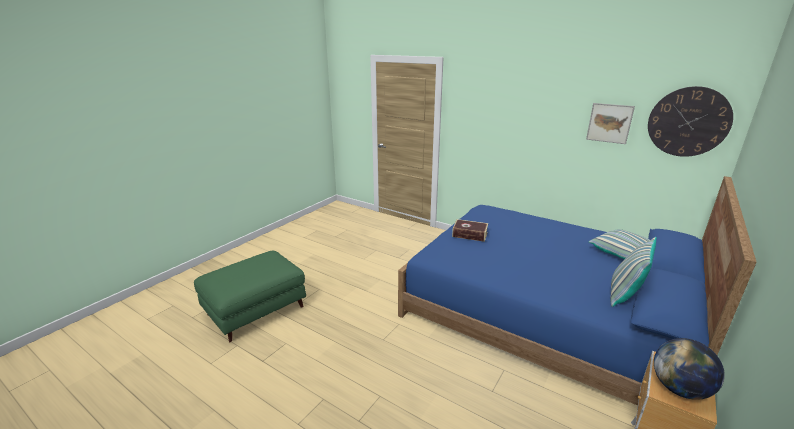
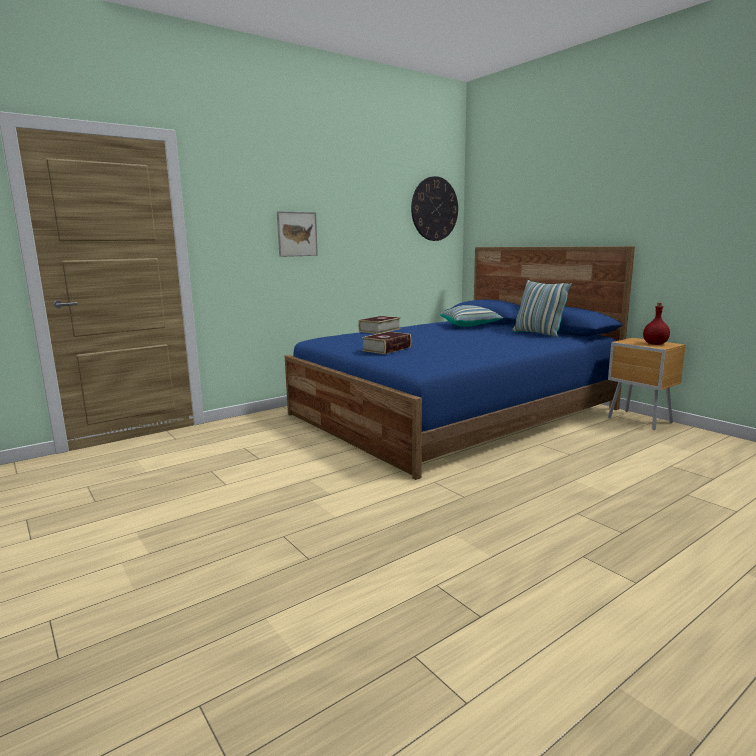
camera: 70 degrees left, 10 degrees down
green ottoman [194,251,306,343] -> none
picture [586,103,635,144] -> picture moved to [277,211,318,257]
globe [654,338,725,400] -> red bottle [643,303,670,345]
none -> book [358,316,401,334]

